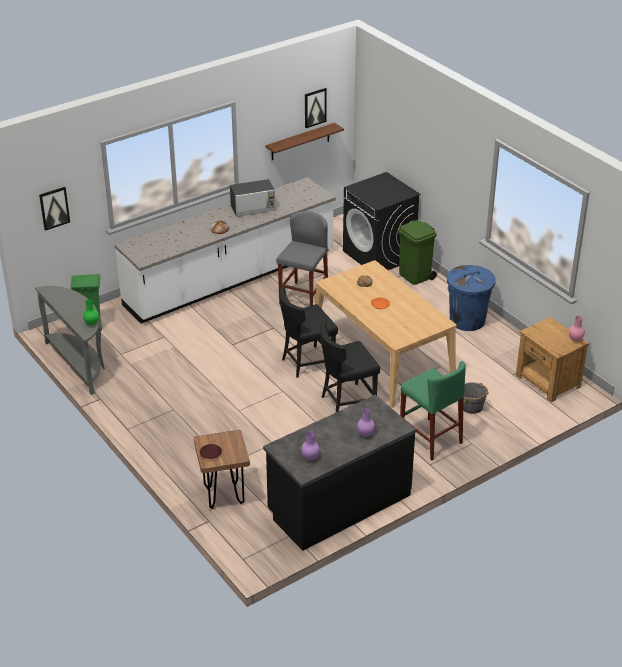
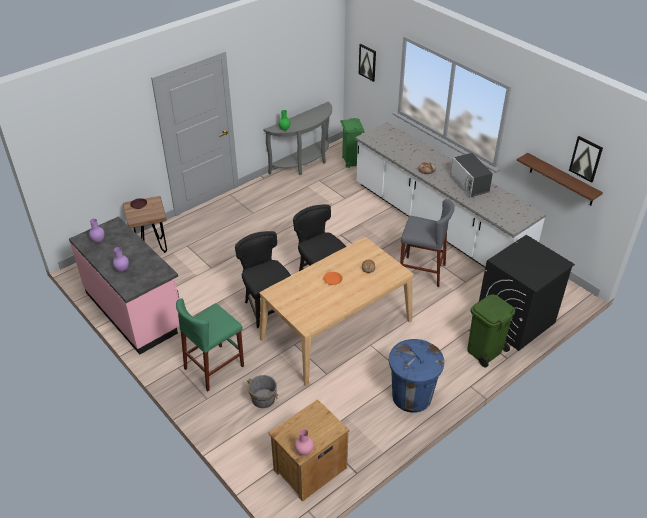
camera: 85 degrees right, 5 degrees up
black counter [263,395,416,551] -> pink counter [69,216,179,354]

